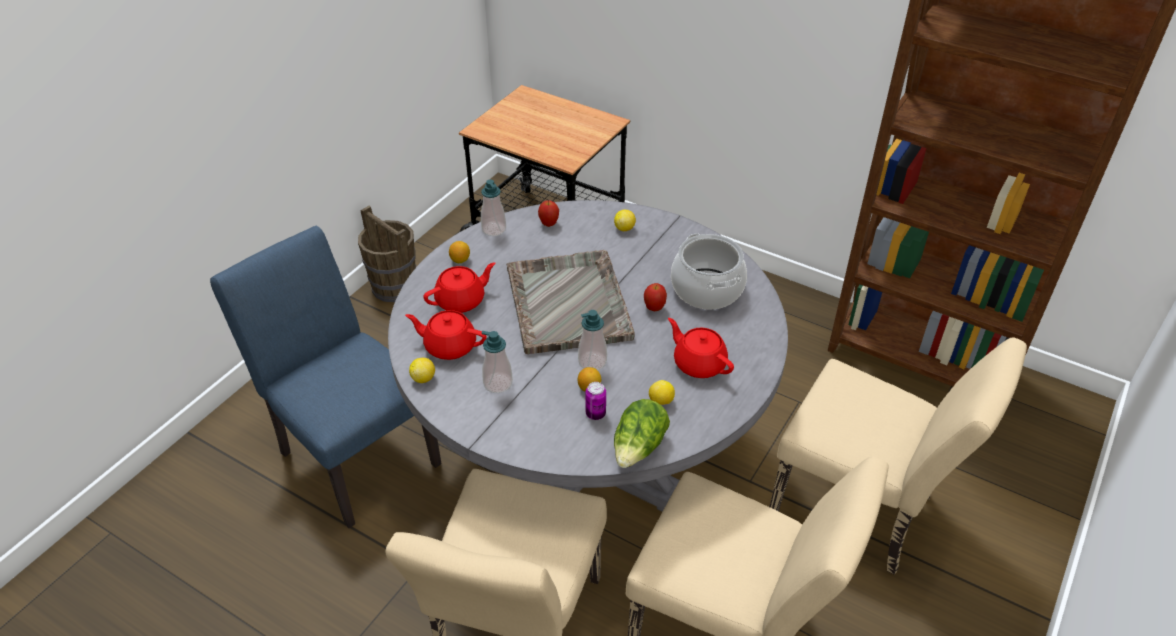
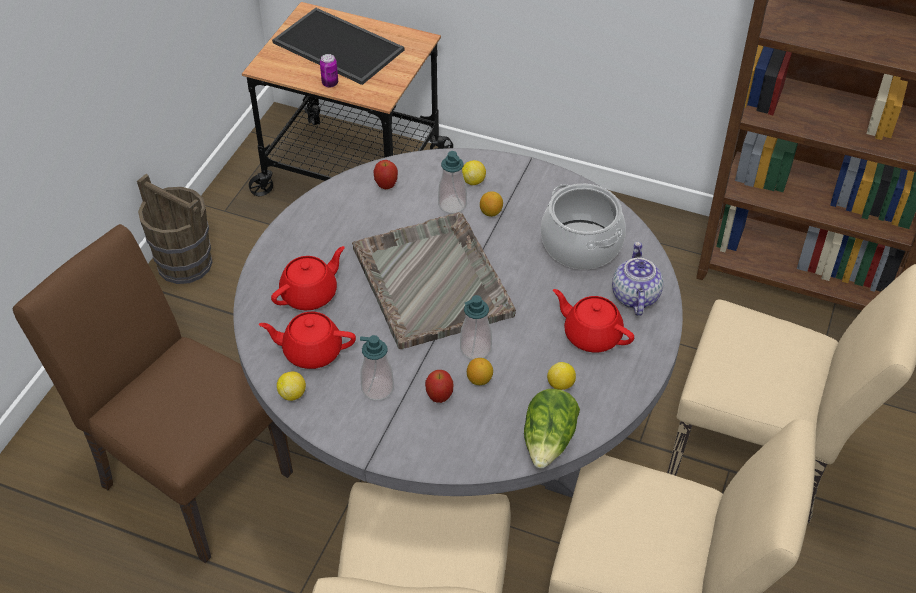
camera: 10 degrees left, 5 degrees up
blue chair [210,226,441,528] -> brown chair [13,224,293,563]
lemon [449,241,470,263] -> lemon moved to [480,192,503,217]
soap dispenser [481,179,506,236] -> soap dispenser moved to [438,151,467,213]
can [586,382,606,420] -> can moved to [320,54,338,88]
apple [644,283,667,311] -> apple moved to [425,370,453,403]
none -> tray [272,8,404,85]
none -> teapot [612,242,664,316]

